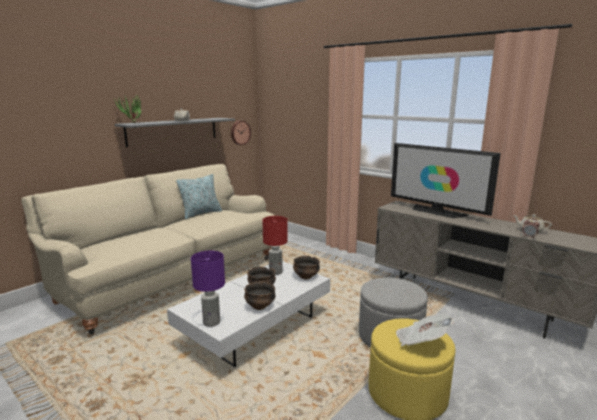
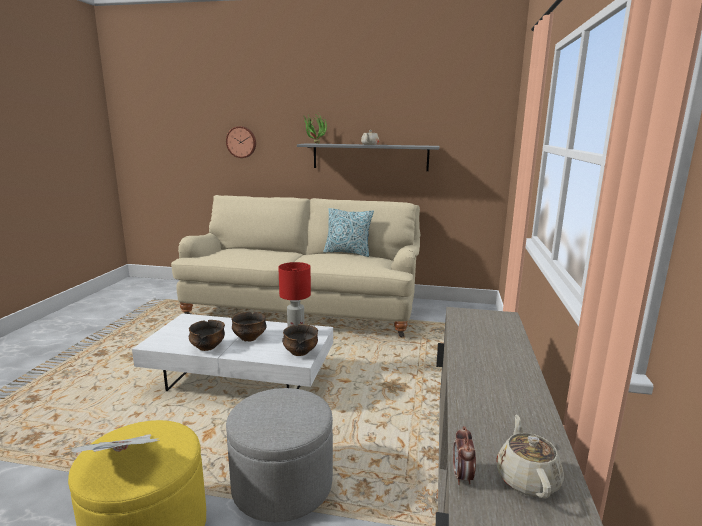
camera: 60 degrees right, 0 degrees up
purple table lamp [191,251,225,327] -> none
wall clock [231,121,251,145] -> wall clock moved to [226,126,256,158]
television [391,143,501,218] -> none

